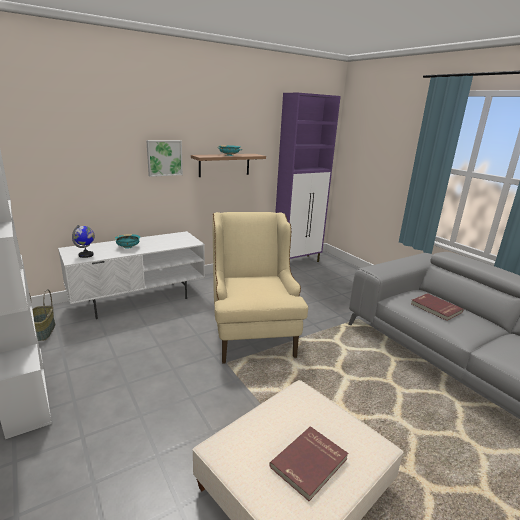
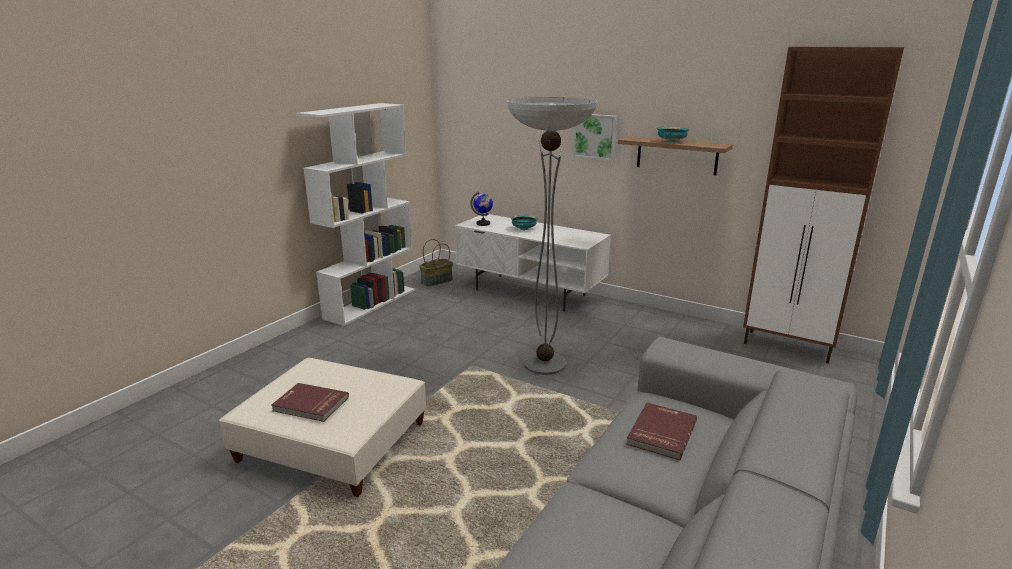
camera: 65 degrees right, 0 degrees up
beige armchair [212,212,308,364] -> floor lamp [507,97,597,375]
purple cabinet [275,93,341,262] -> brown cabinet [743,47,904,364]

